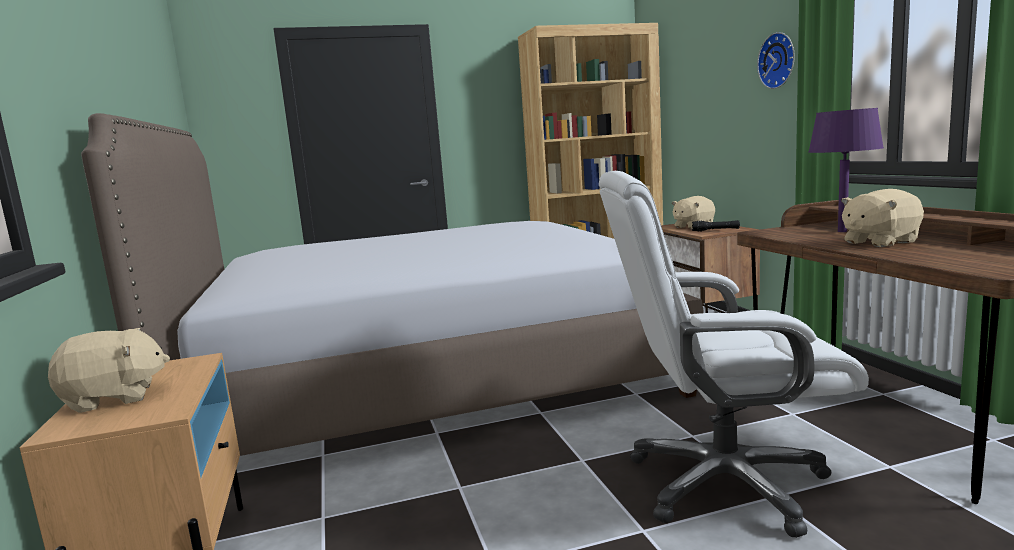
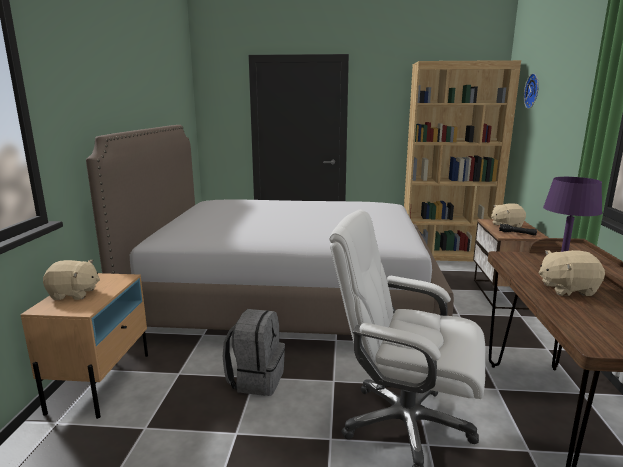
camera: 20 degrees right, 5 degrees up
wall clock [757,32,795,89] -> wall clock moved to [524,73,539,109]
none -> grey backpack [223,309,285,396]

